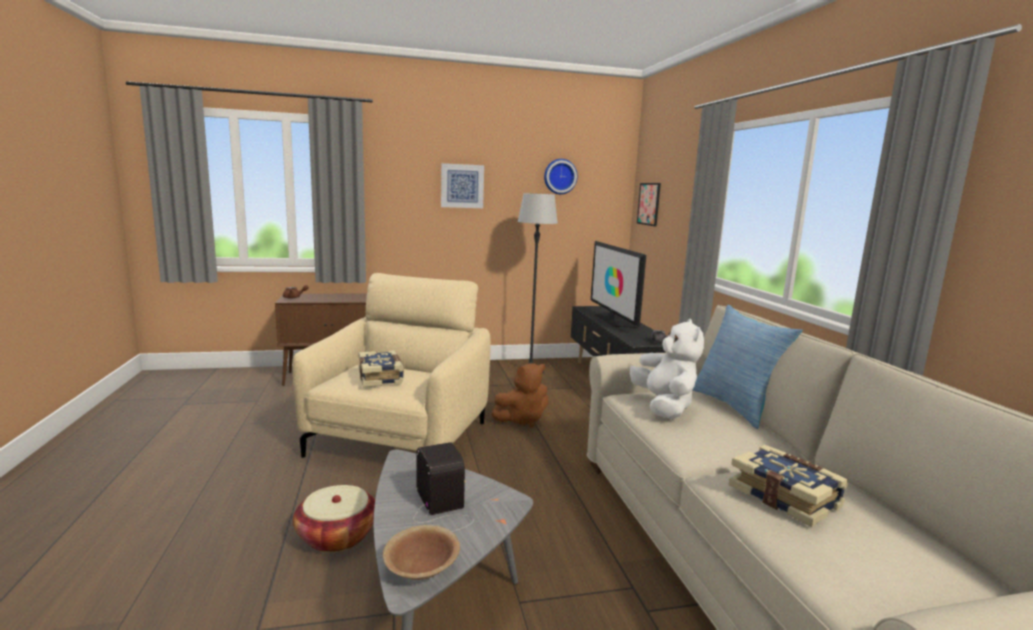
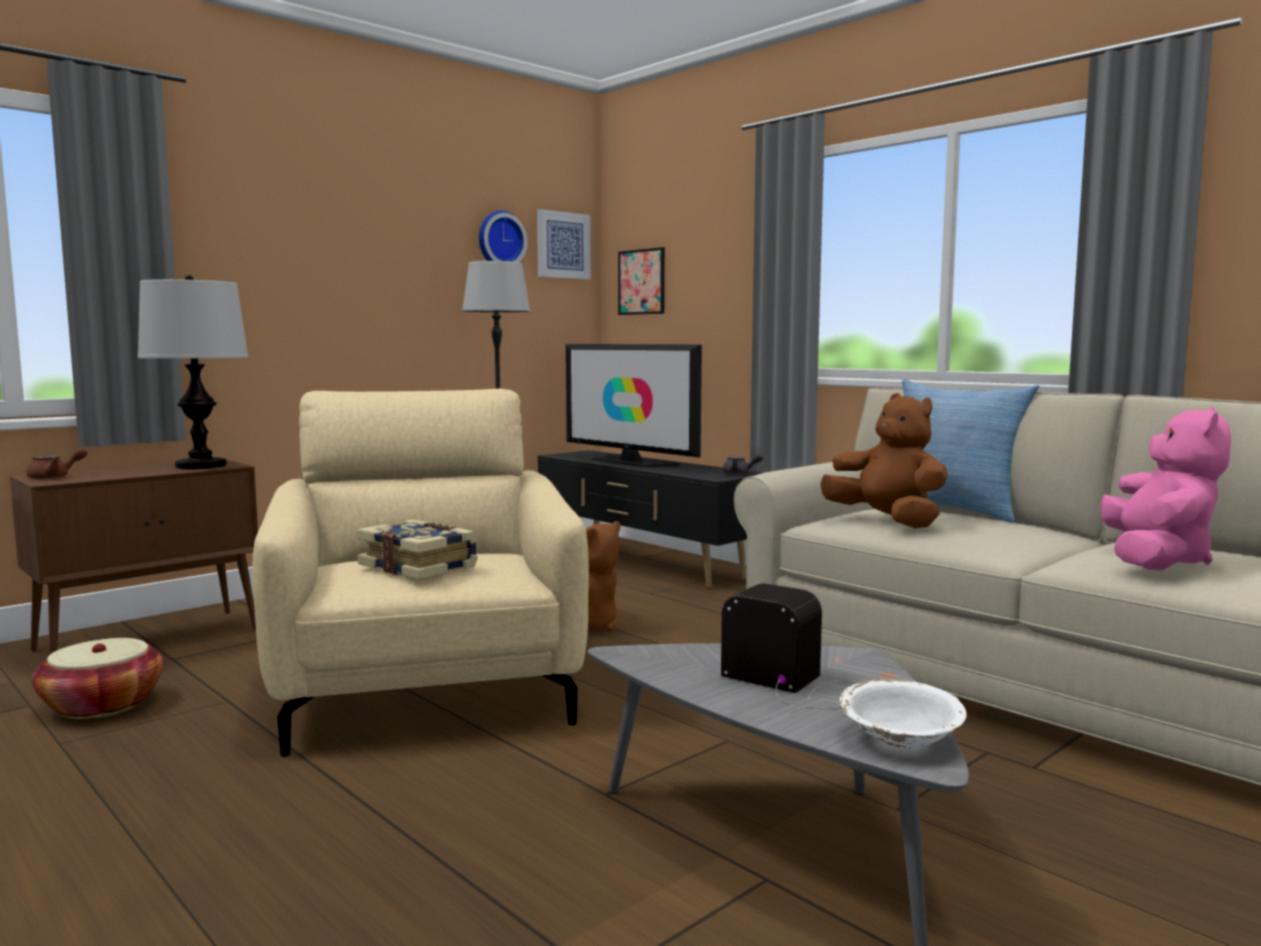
camera: 30 degrees left, 5 degrees down
basket [293,485,375,553] -> basket moved to [32,638,164,719]
brown bowl [382,525,460,580] -> white bowl [839,679,967,750]
picture [441,163,484,208] -> picture moved to [537,209,591,280]
white plush toy [630,319,704,419] -> brown plush toy [820,393,948,528]
book [729,445,848,527] -> pink plush toy [1100,406,1231,570]
none -> table lamp [138,275,248,469]

